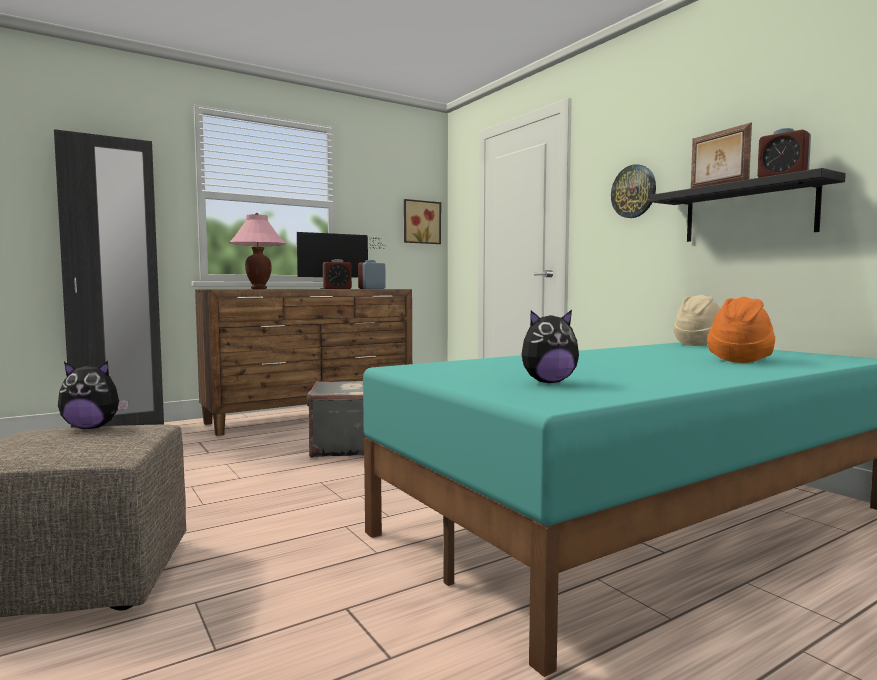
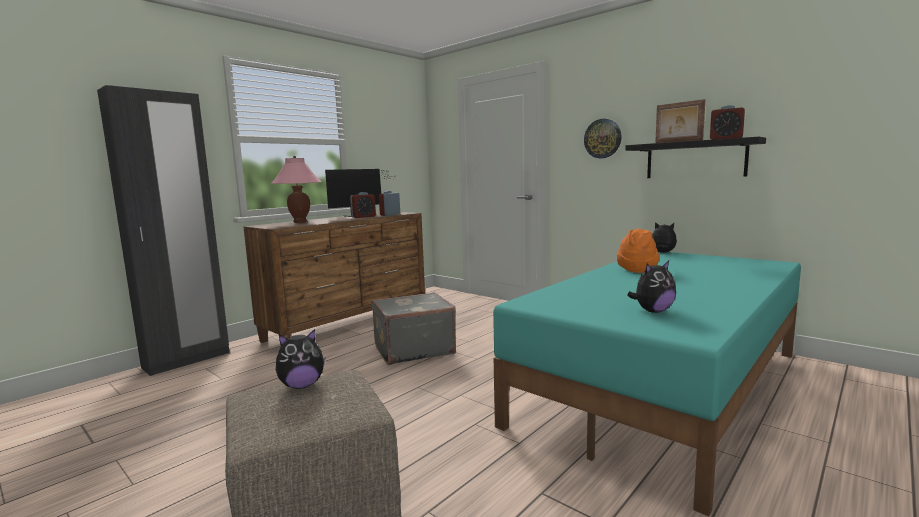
camera: 15 degrees left, 5 degrees up
picture [404,199,441,244] -> none
beige hat [674,295,720,346] -> plush toy [652,222,677,253]
orange hat [707,297,775,363] -> orange hat moved to [617,229,659,273]

